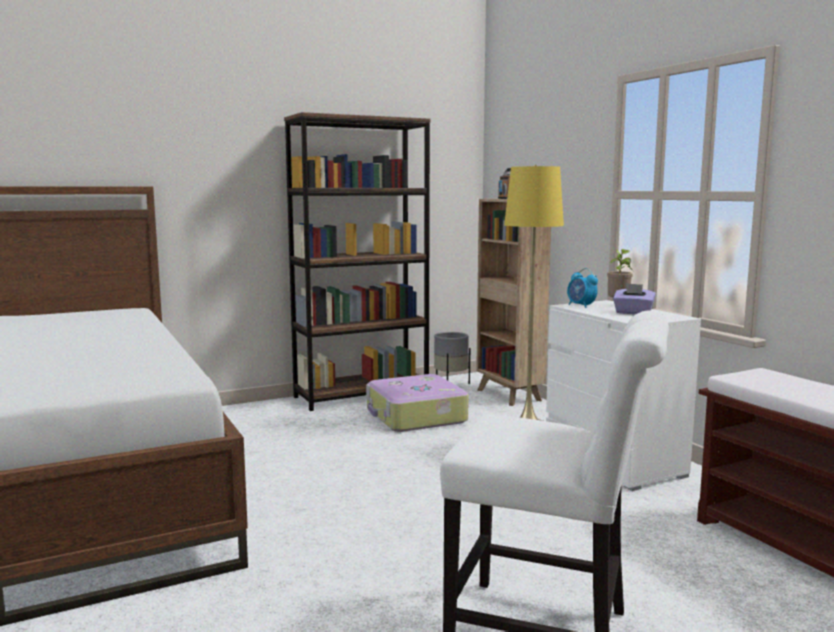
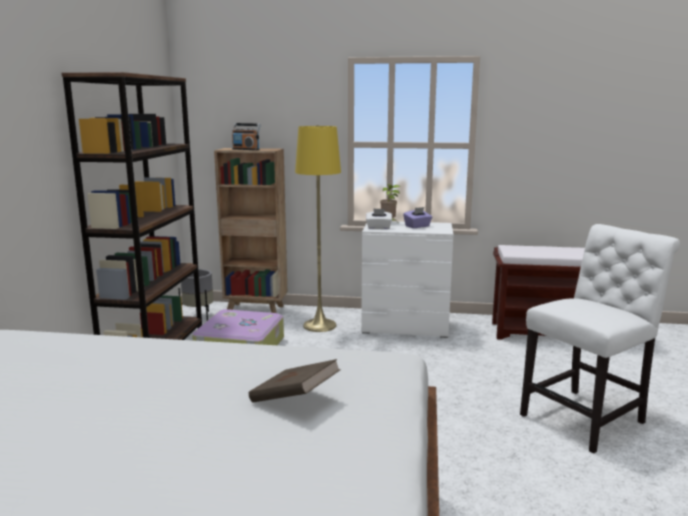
camera: 55 degrees left, 5 degrees up
alarm clock [567,268,598,308] -> white tissue box [366,208,392,229]
none -> brown book [249,359,341,402]

